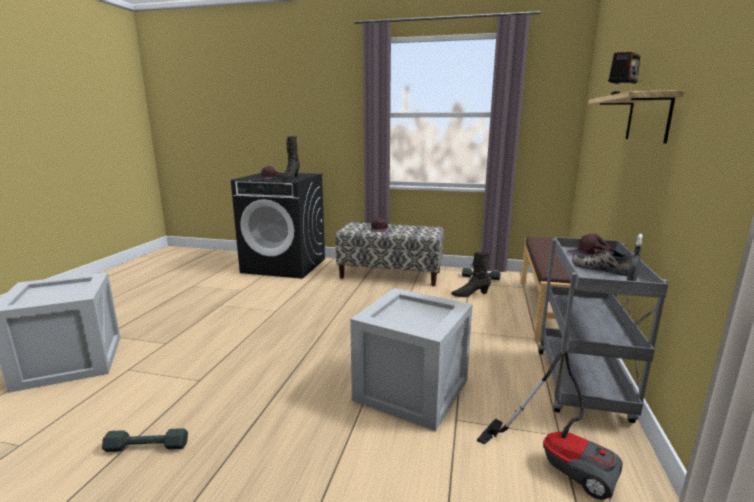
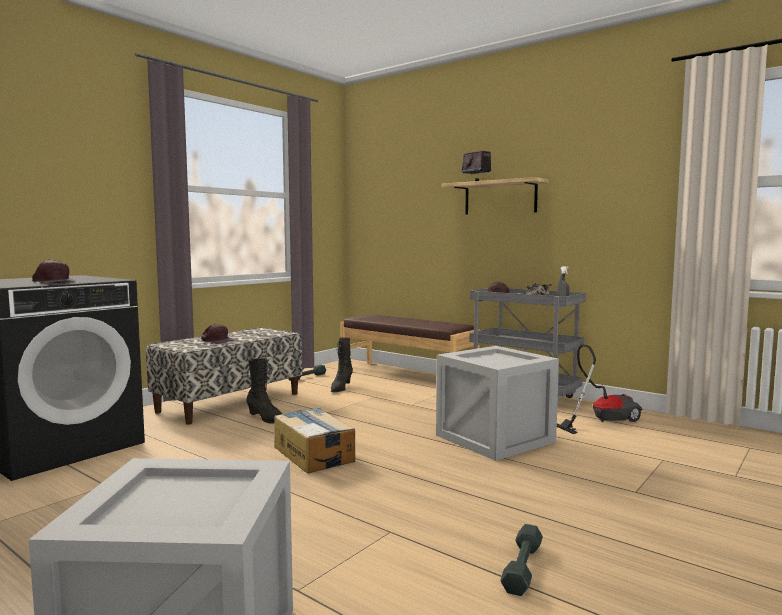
camera: 65 degrees left, 10 degrees down
black boot [283,136,300,180] -> black boot moved to [246,358,283,424]
none -> cardboard box [274,408,355,473]

